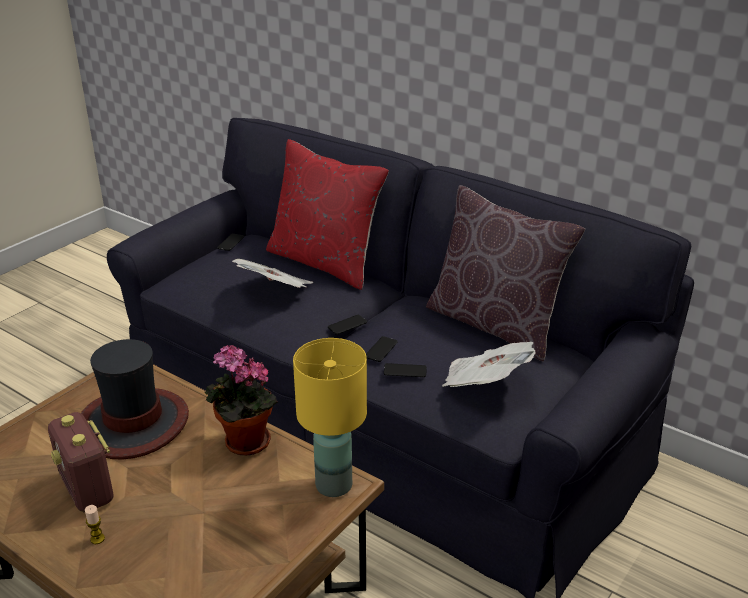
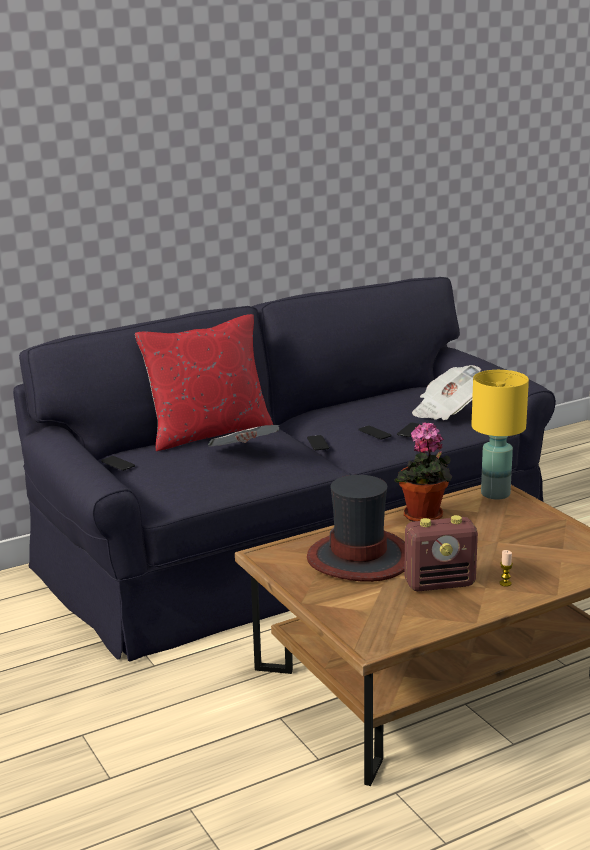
camera: 65 degrees left, 10 degrees down
brown pillow [426,185,585,361] -> none

